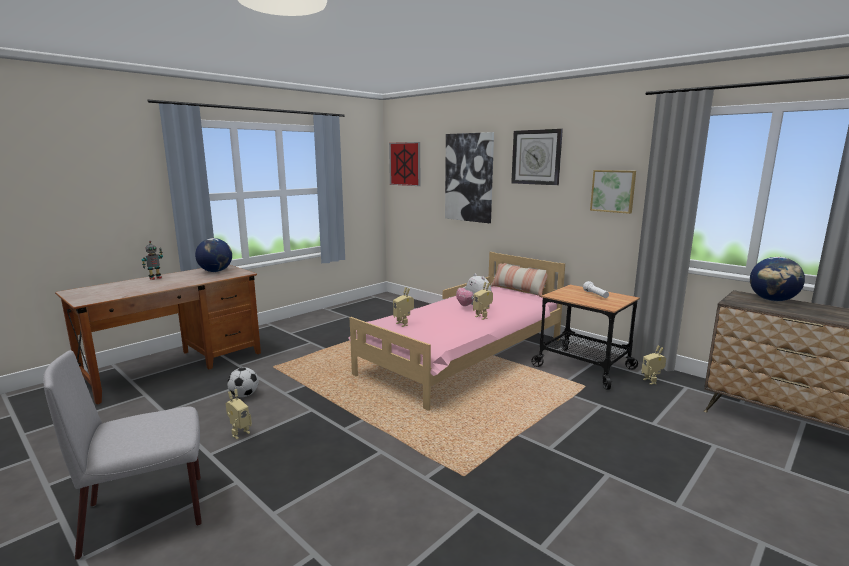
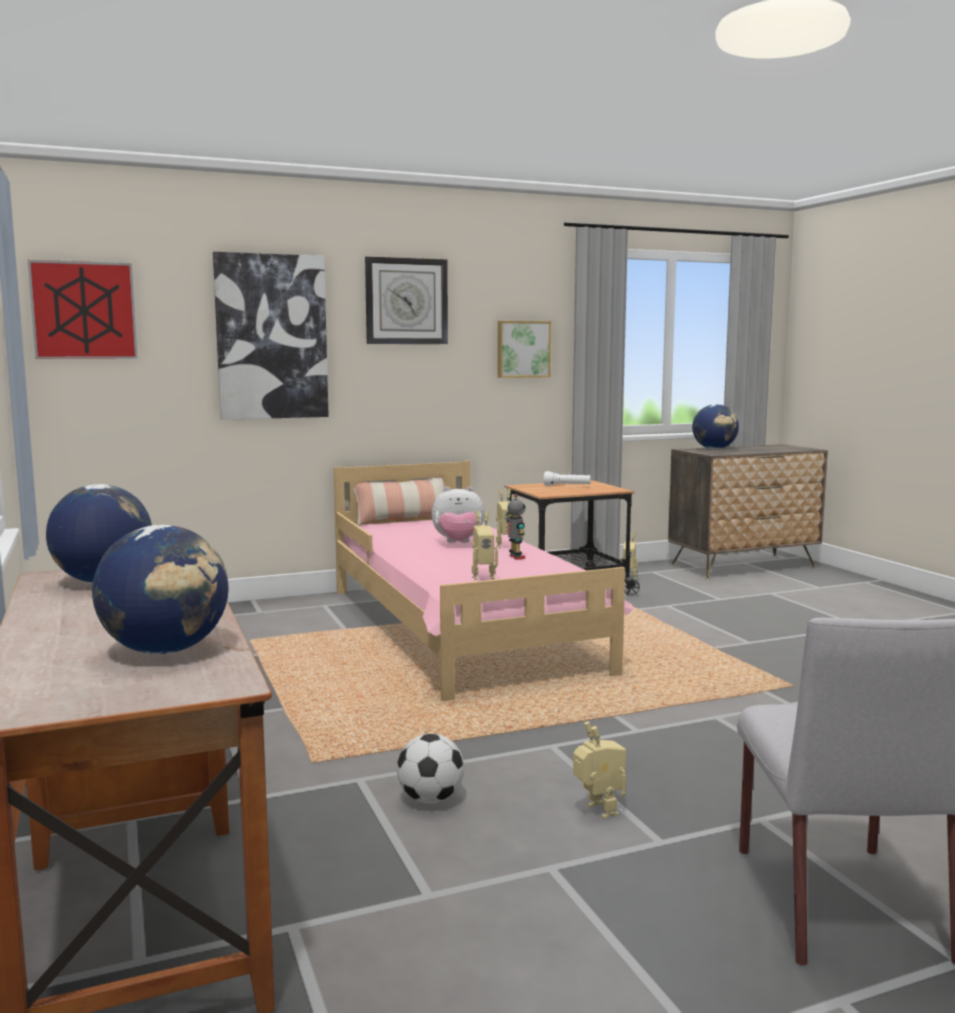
camera: 65 degrees left, 5 degrees down
toy robot [142,241,163,280] -> toy robot moved to [506,494,525,560]
none -> globe [92,525,228,654]

